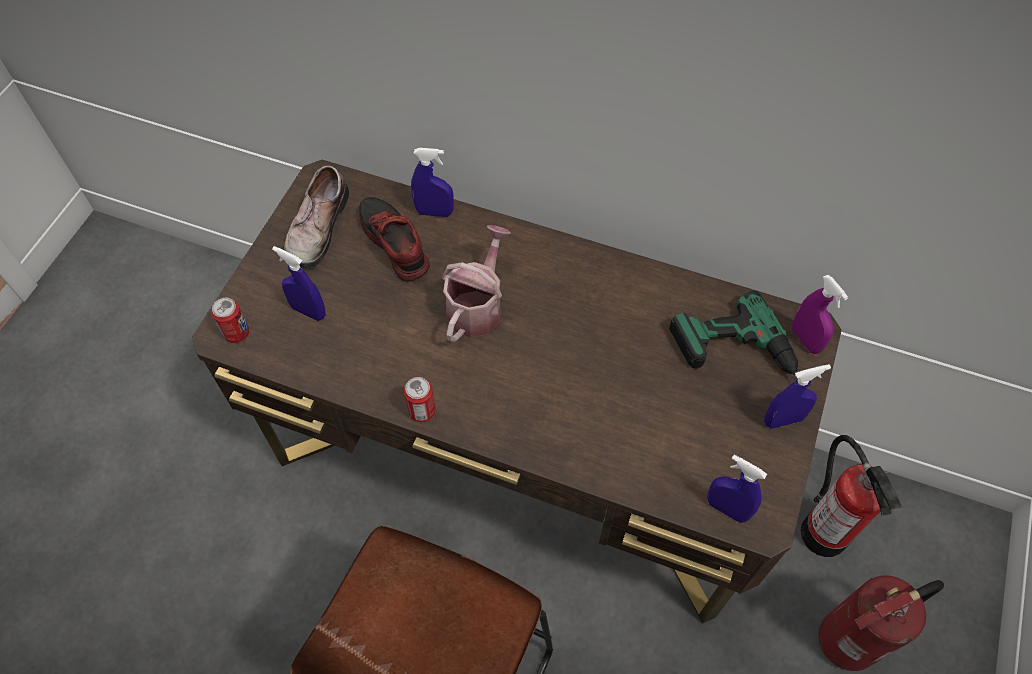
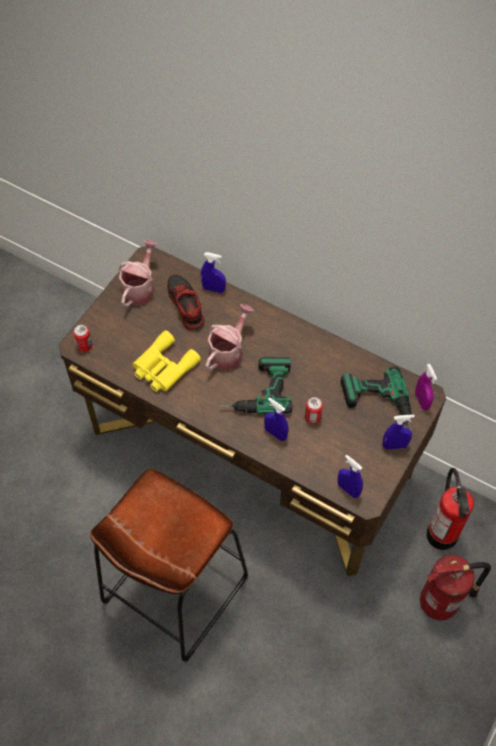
camera: 10 degrees right, 0 degrees up
blue spray bottle [272,246,326,321] -> blue spray bottle moved to [264,397,288,441]
shoe [284,166,349,268] -> watering can [118,240,158,307]
can [404,377,436,422] -> can moved to [305,397,323,424]
none -> yellow binoculars [132,330,201,392]
none -> power drill [219,357,292,415]

